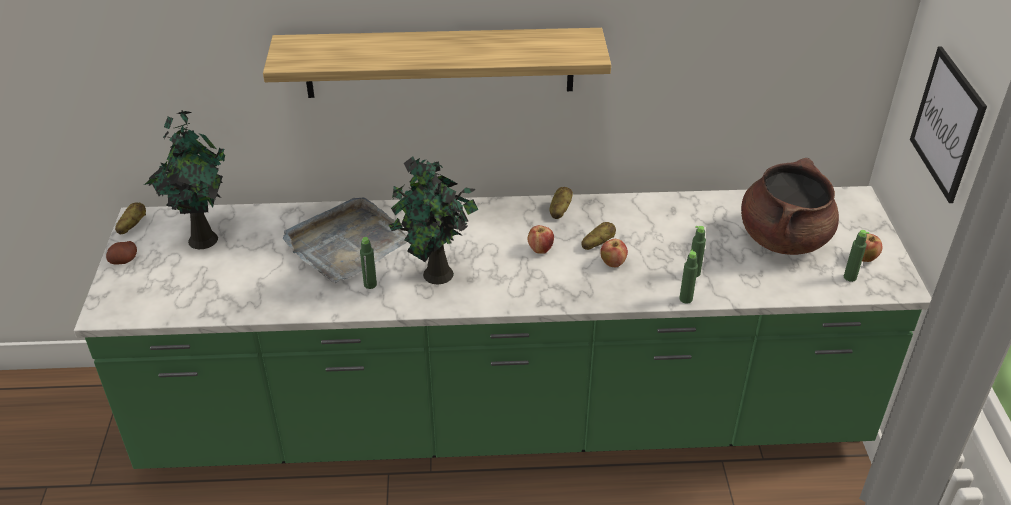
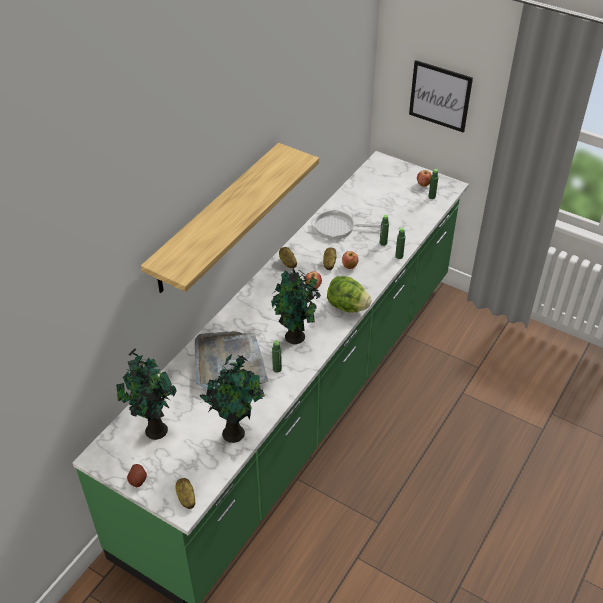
camera: 55 degrees left, 5 degrees up
potato [115,202,146,234] -> potato moved to [175,478,195,509]
brown cooking pot [741,158,839,255] -> none
none -> potted plant [199,354,265,443]
none -> frying pan [311,209,381,240]
none -> lettuce [327,276,372,313]

